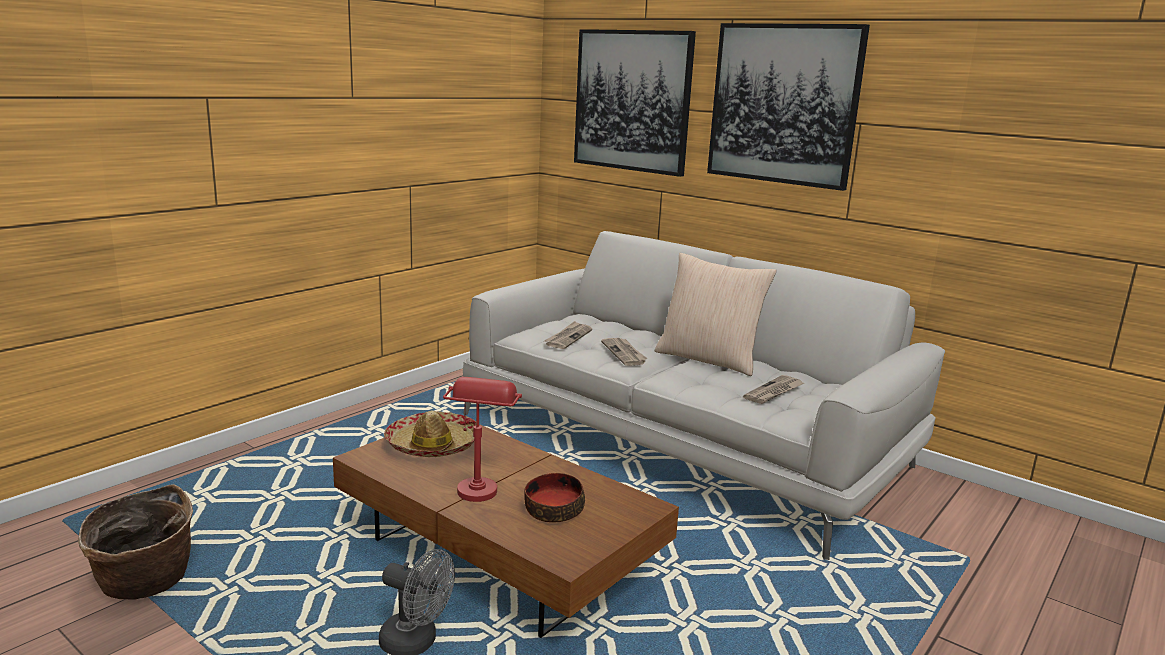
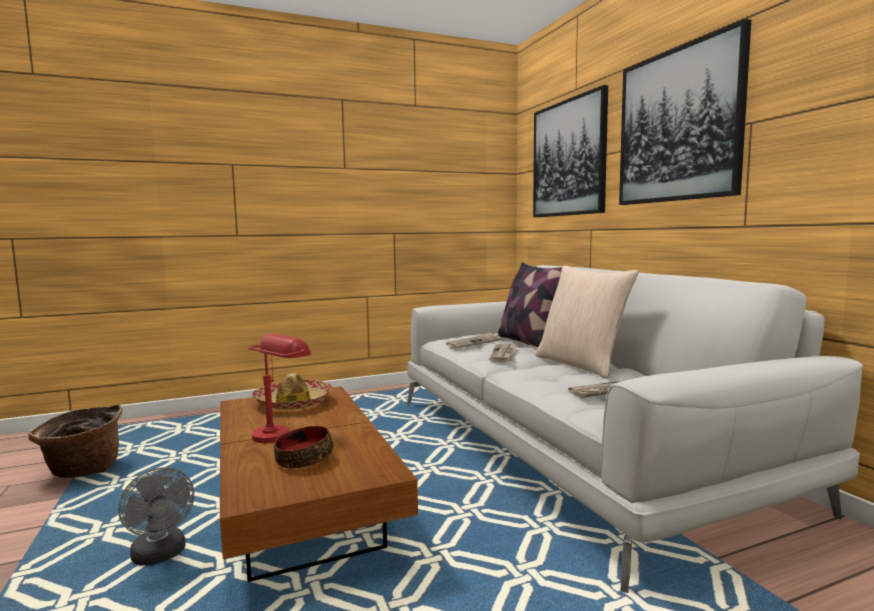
camera: 30 degrees right, 10 degrees down
none -> pillow [498,262,562,348]

